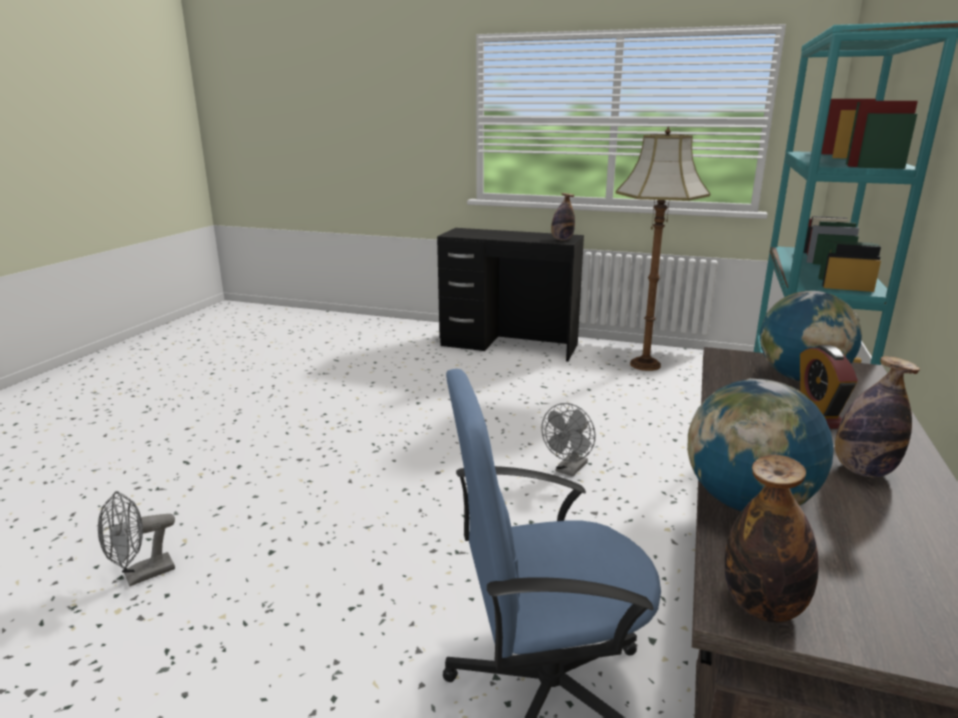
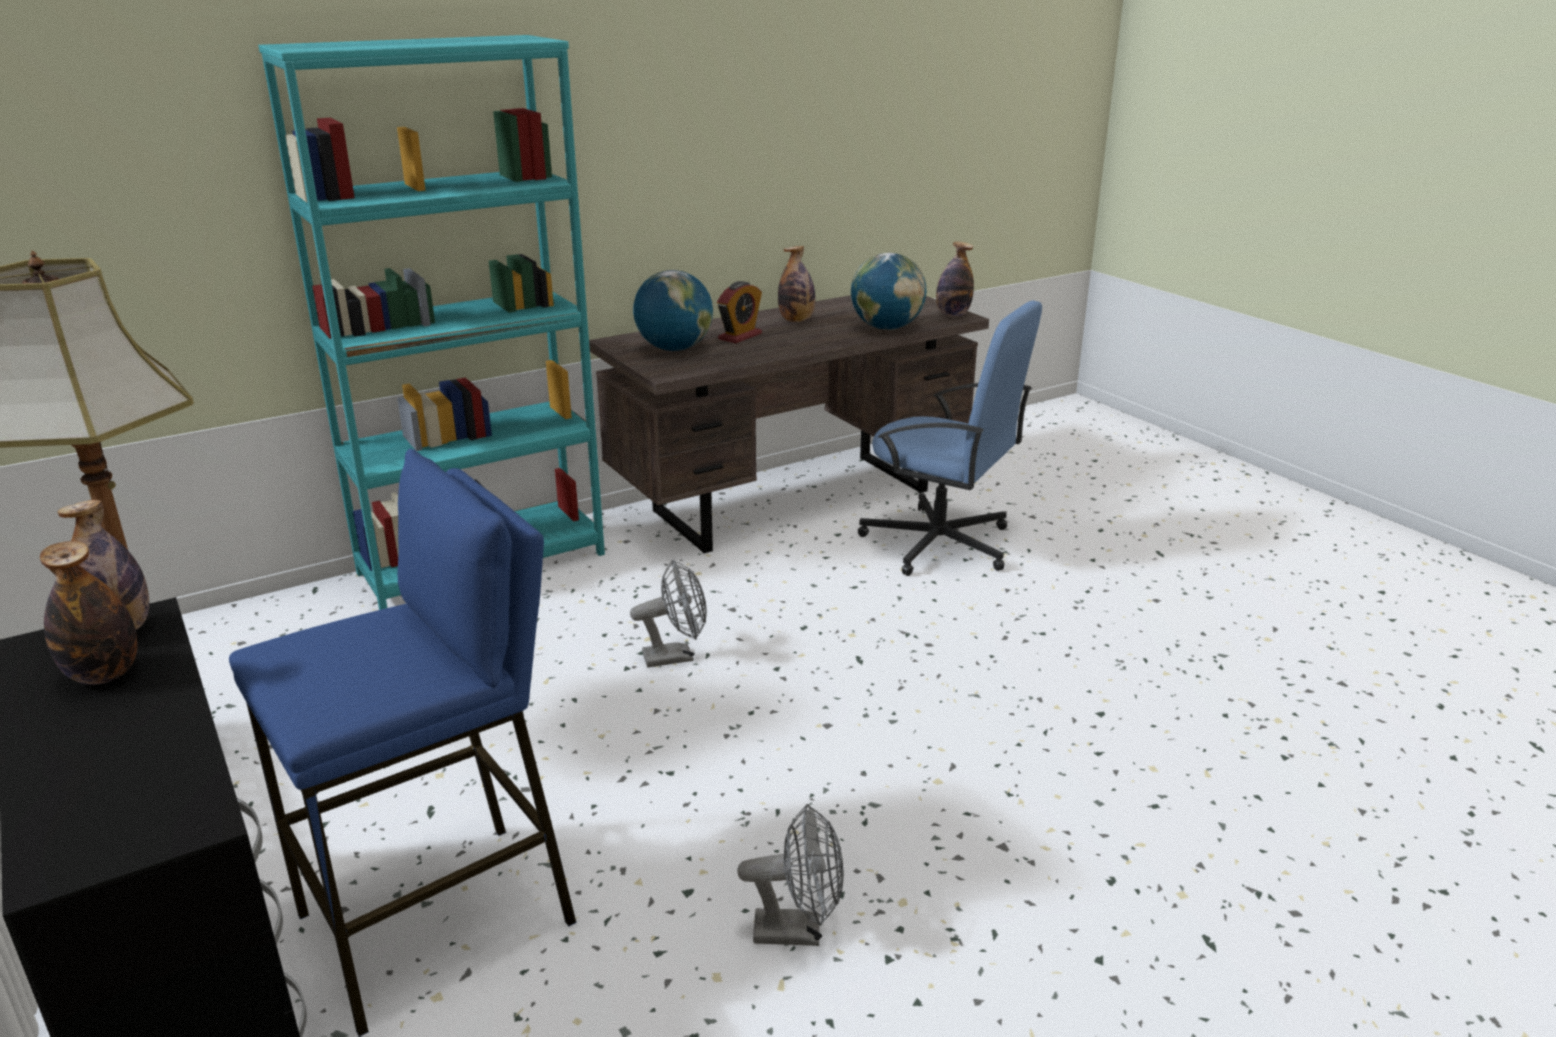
camera: 140 degrees left, 5 degrees up
grey fan [98,491,175,586] -> grey fan moved to [737,804,844,946]
none -> bottle [40,541,137,685]
none -> blue stool [229,449,576,1037]

